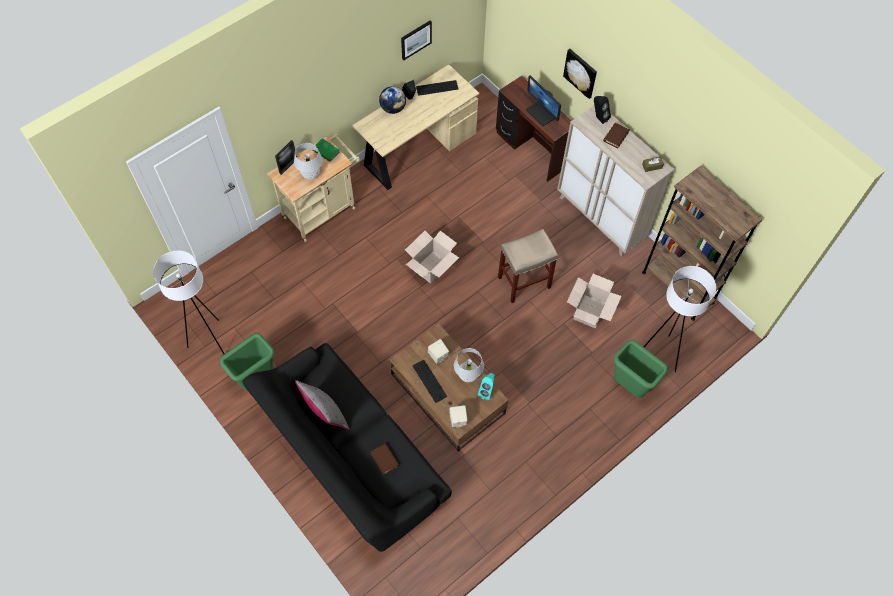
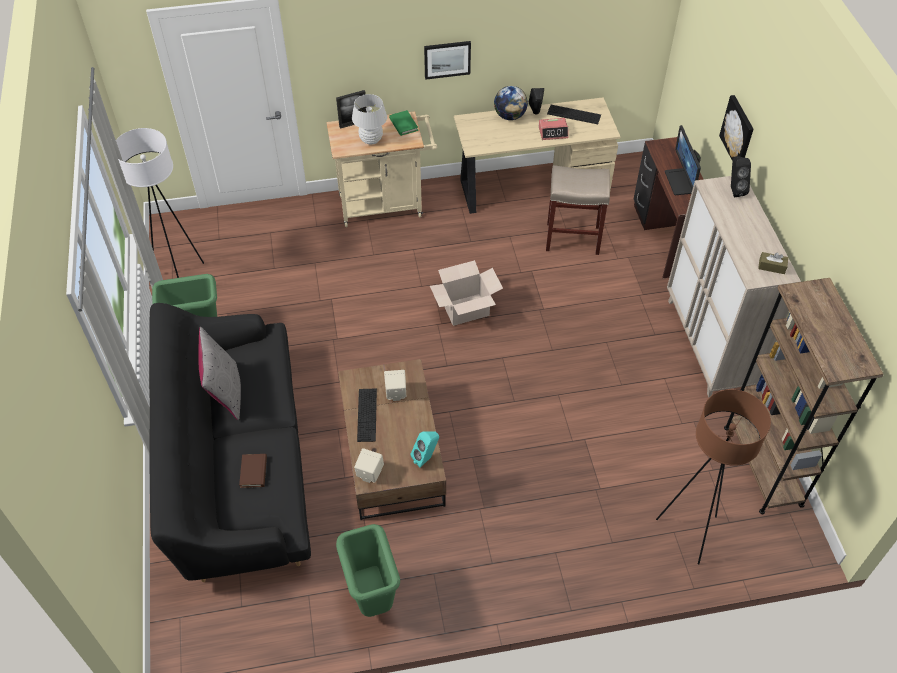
camera: 30 degrees right, 10 degrees down
picture [401,21,432,60] -> picture moved to [424,41,471,80]
white table lamp [454,348,484,383] -> none
beige stool [498,229,558,303] -> beige stool moved to [546,165,610,255]
cardboard box [567,274,622,328] -> none
brown book [603,123,629,148] -> none
green trash can [614,340,668,398] -> green trash can moved to [336,524,400,617]
white floor lamp [644,266,716,372] -> brown floor lamp [656,389,771,565]
none -> alarm clock [539,118,569,140]

